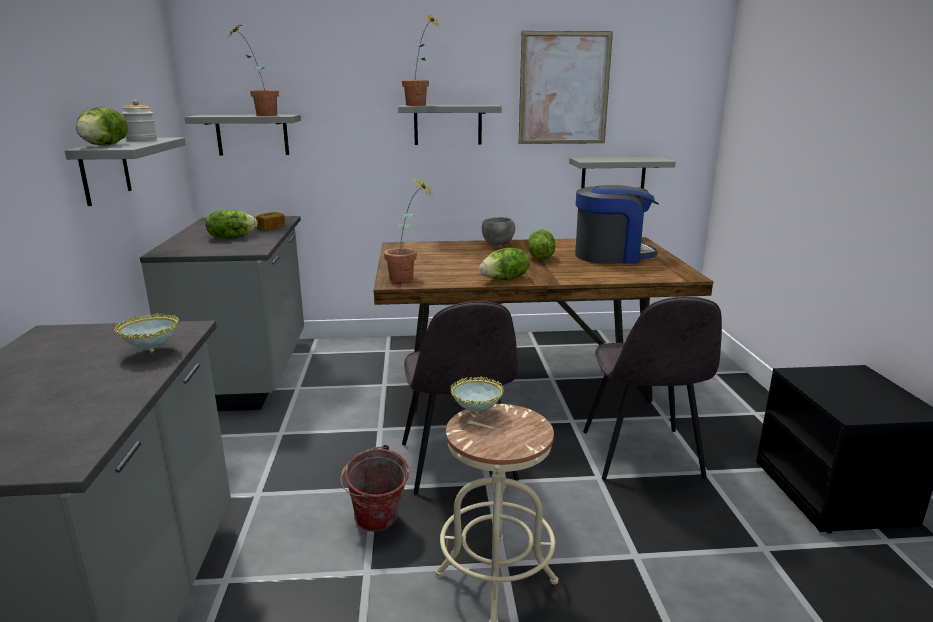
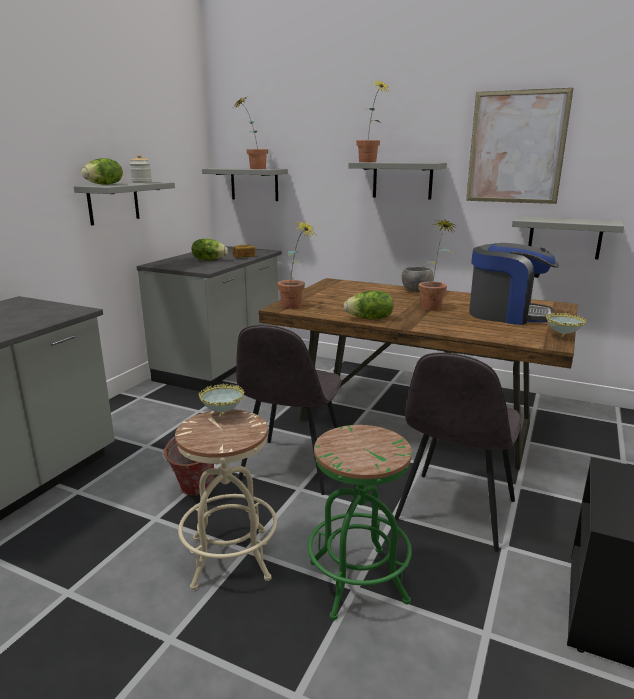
camera: 30 degrees right, 0 degrees up
bowl [114,313,179,353] -> bowl moved to [546,313,586,337]
lettuce [528,230,555,259] -> potted plant [419,220,457,311]
none -> green stool [308,425,412,620]

